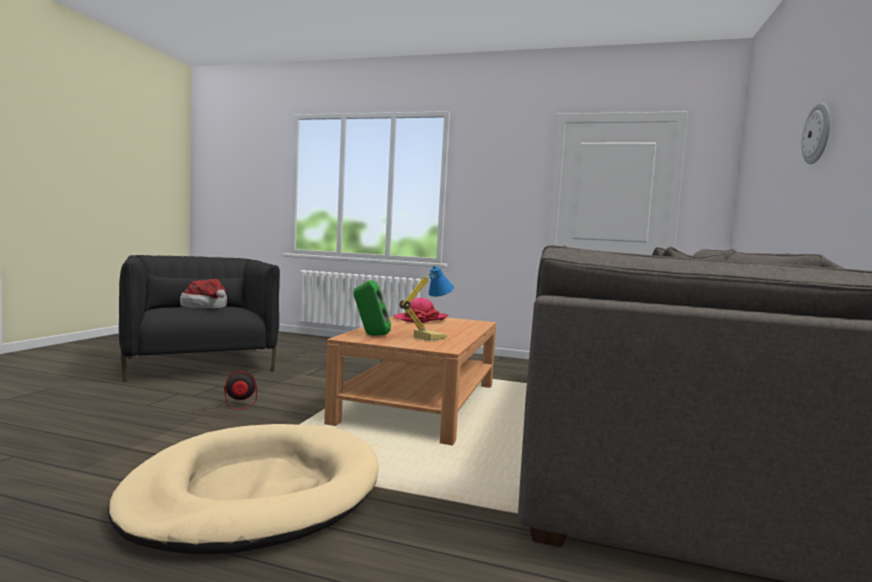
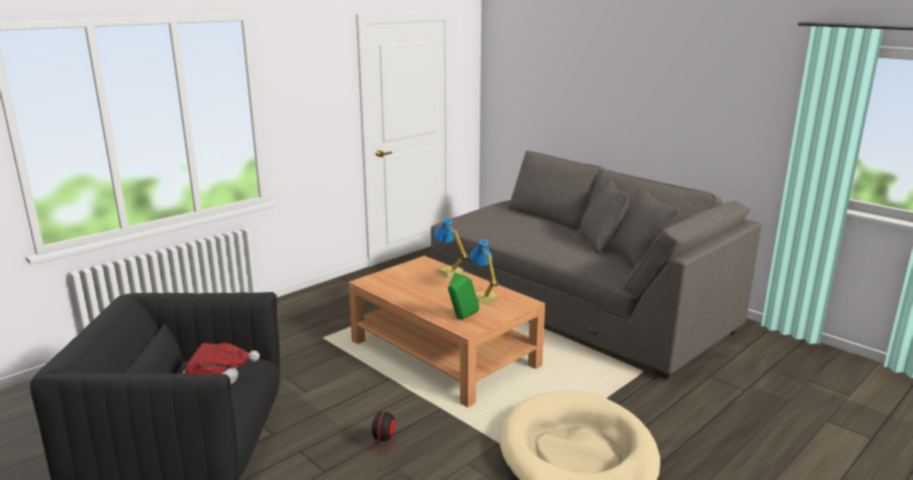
camera: 60 degrees left, 15 degrees up
hat [393,298,448,323] -> none
wall clock [801,103,830,164] -> none
none -> table lamp [434,218,468,278]

